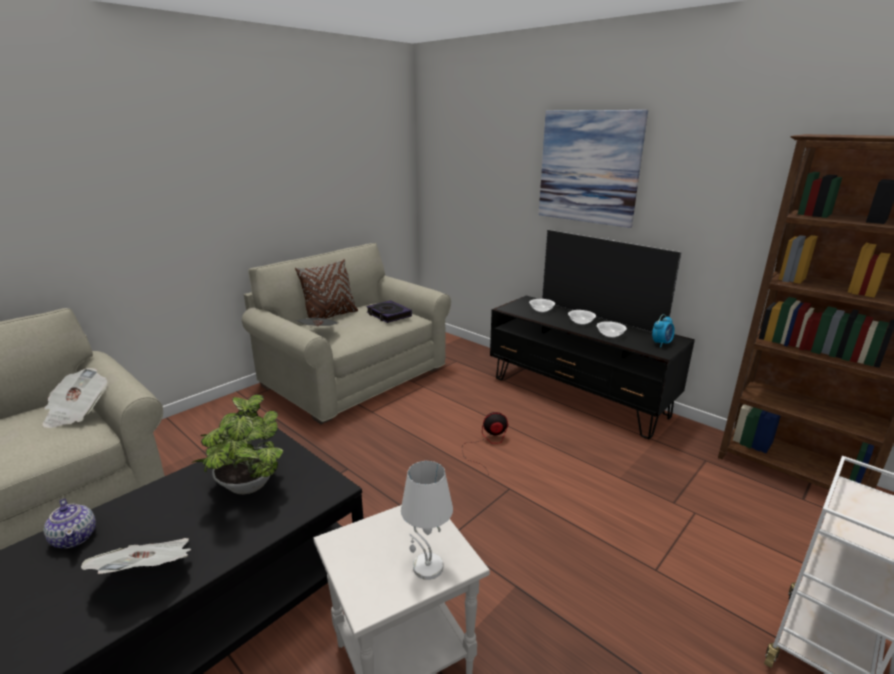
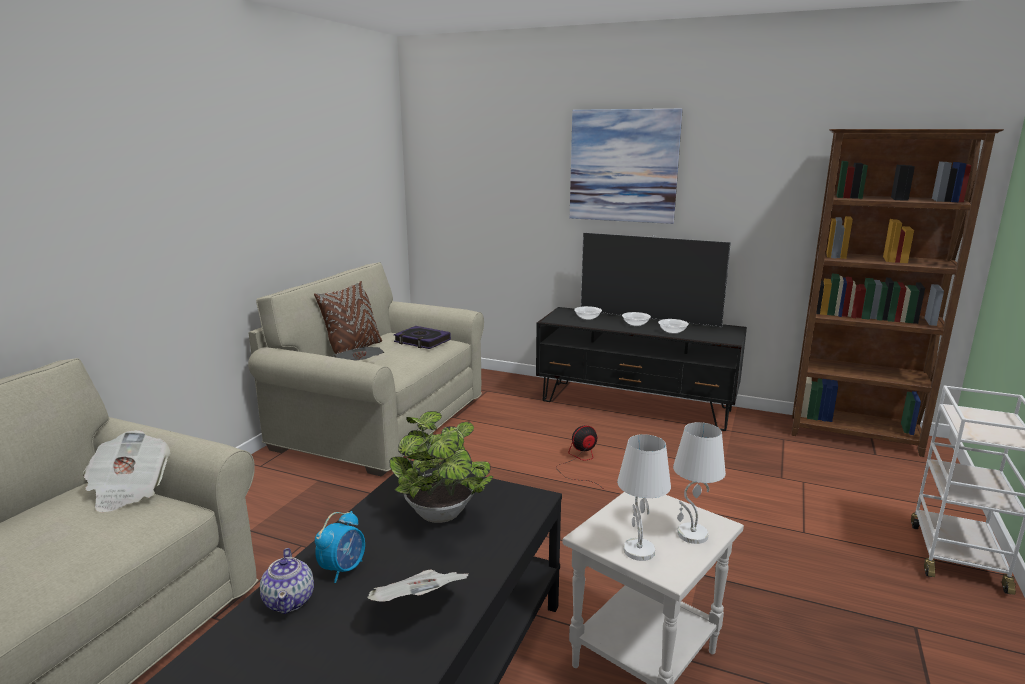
camera: 20 degrees left, 5 degrees down
teapot [44,499,96,548] -> teapot turned 45 degrees clockwise [260,548,314,614]
alarm clock [652,314,675,348] -> alarm clock moved to [315,511,365,583]
none -> white table lamp [617,434,671,561]

